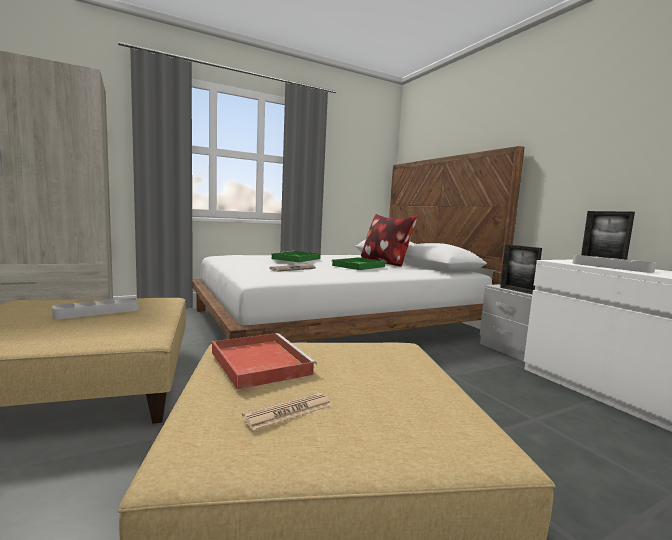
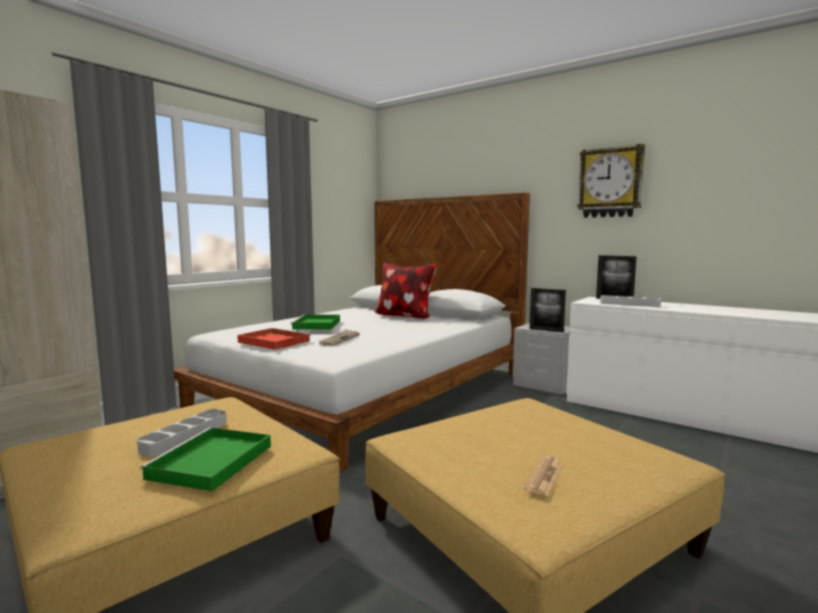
camera: 25 degrees left, 0 degrees up
red tray [212,333,317,390] -> red tray moved to [237,328,311,350]
green tray [331,257,385,270] -> green tray moved to [140,427,271,491]
none -> wall clock [577,144,645,218]

